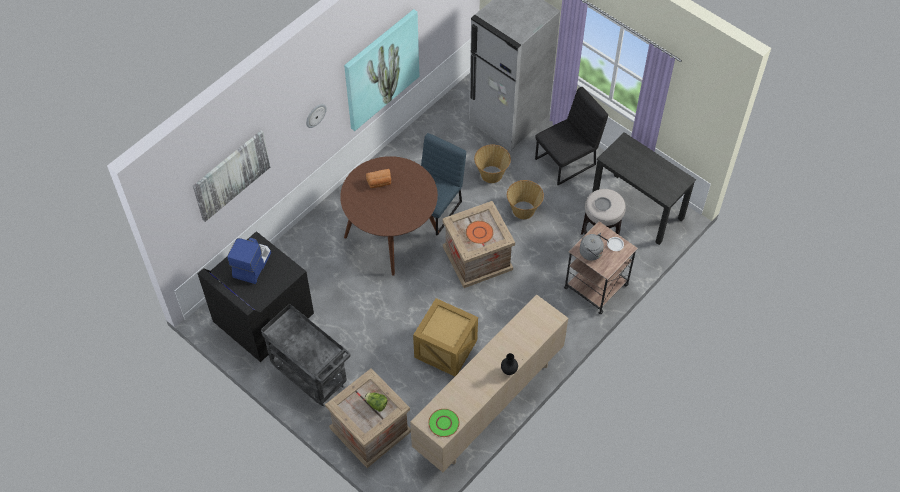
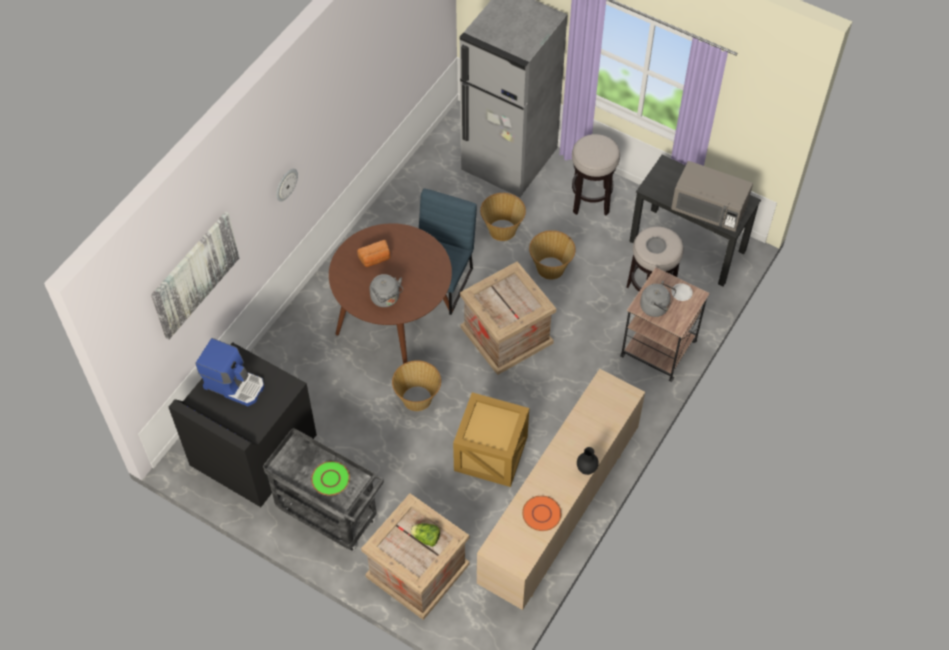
camera: 10 degrees left, 0 degrees up
coffee machine [227,238,271,284] -> coffee machine turned 105 degrees clockwise [196,338,264,406]
picture [344,9,419,131] -> none
green plate [428,409,459,437] -> green plate moved to [311,461,350,496]
orange plate [466,221,493,244] -> orange plate moved to [522,496,561,531]
black chair [535,86,608,185] -> stool [572,134,620,215]
none -> grey kettle [370,274,403,307]
none -> basket [392,360,441,411]
none -> grey microwave [671,161,753,232]

